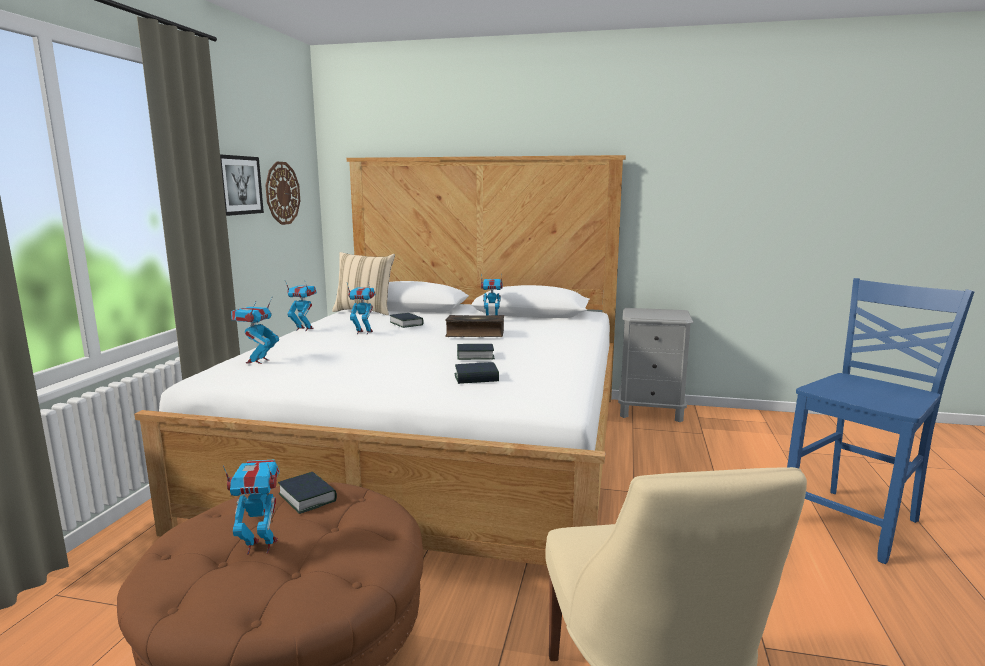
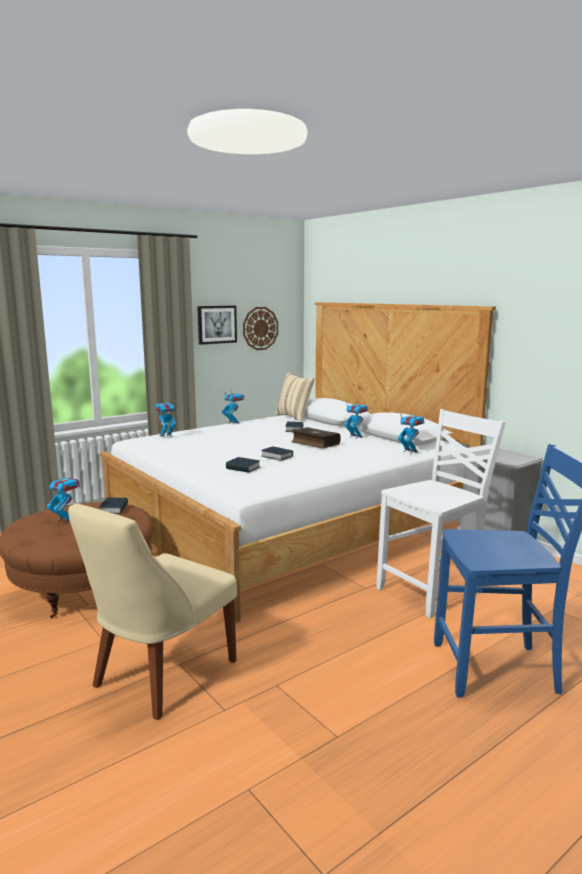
camera: 40 degrees right, 0 degrees up
toy robot [347,282,376,335] -> toy robot moved to [398,410,424,454]
none -> white chair [376,409,506,618]

